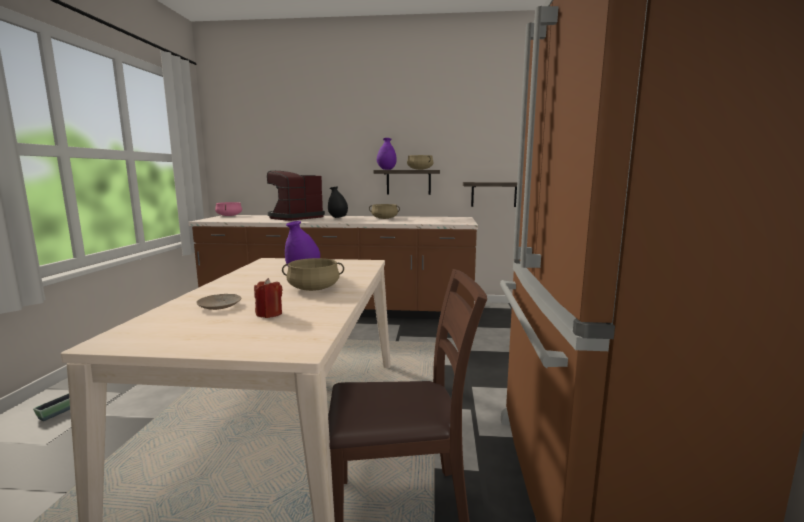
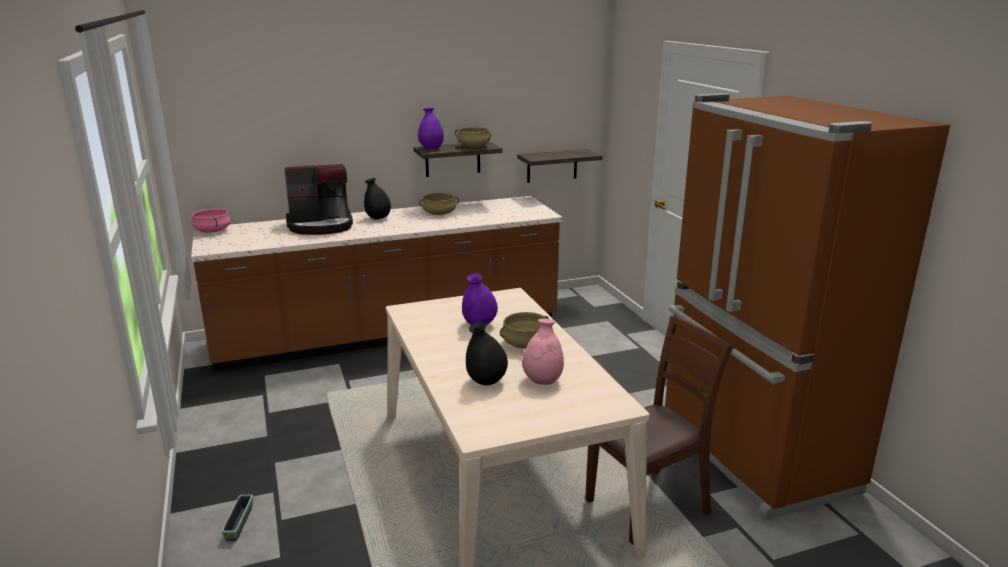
camera: 25 degrees left, 10 degrees up
beige plate [196,294,241,310] -> black vase [466,322,508,385]
red candle [254,278,282,318] -> pink vase [522,319,564,385]
coffee machine [267,171,325,221] -> coffee machine turned 120 degrees counterclockwise [284,164,353,235]

